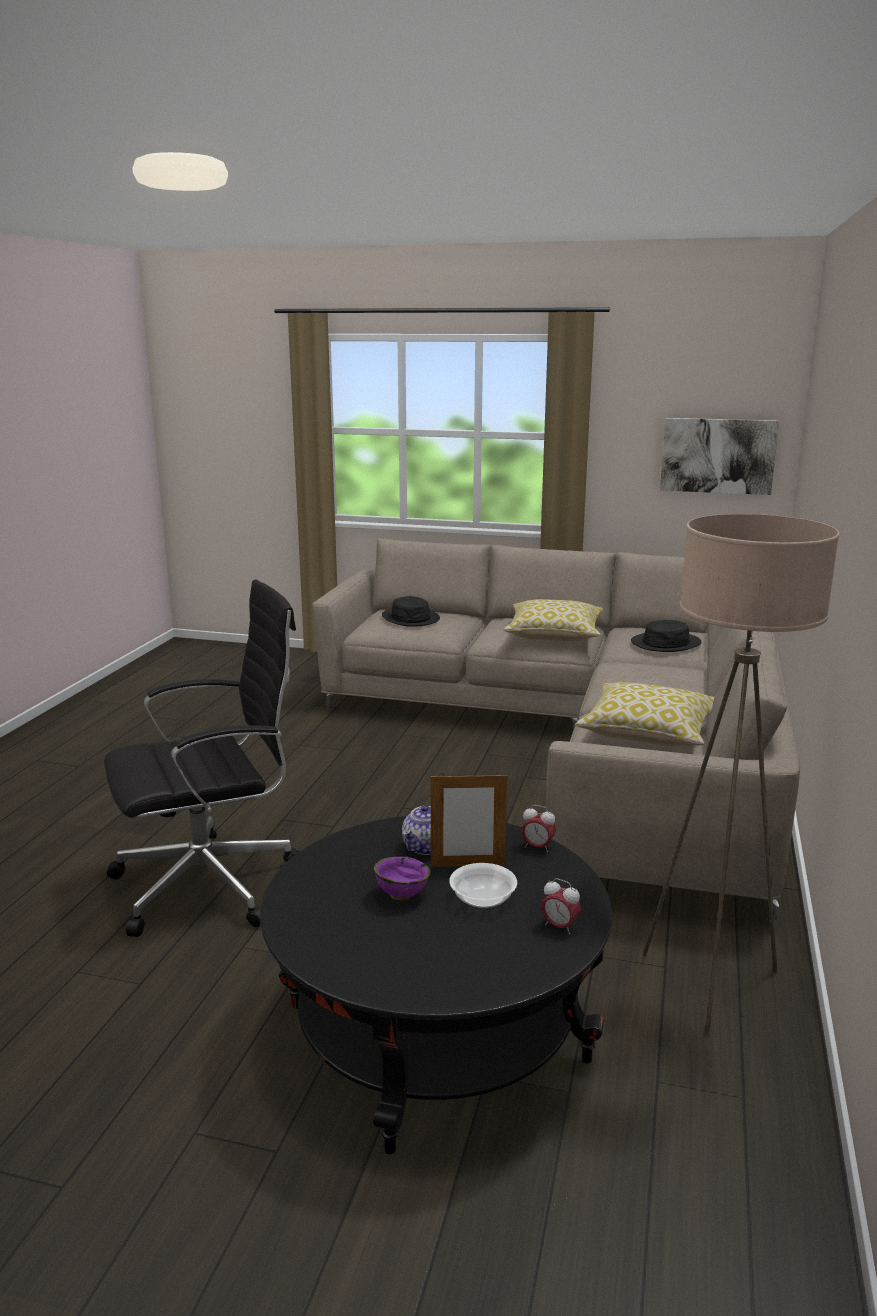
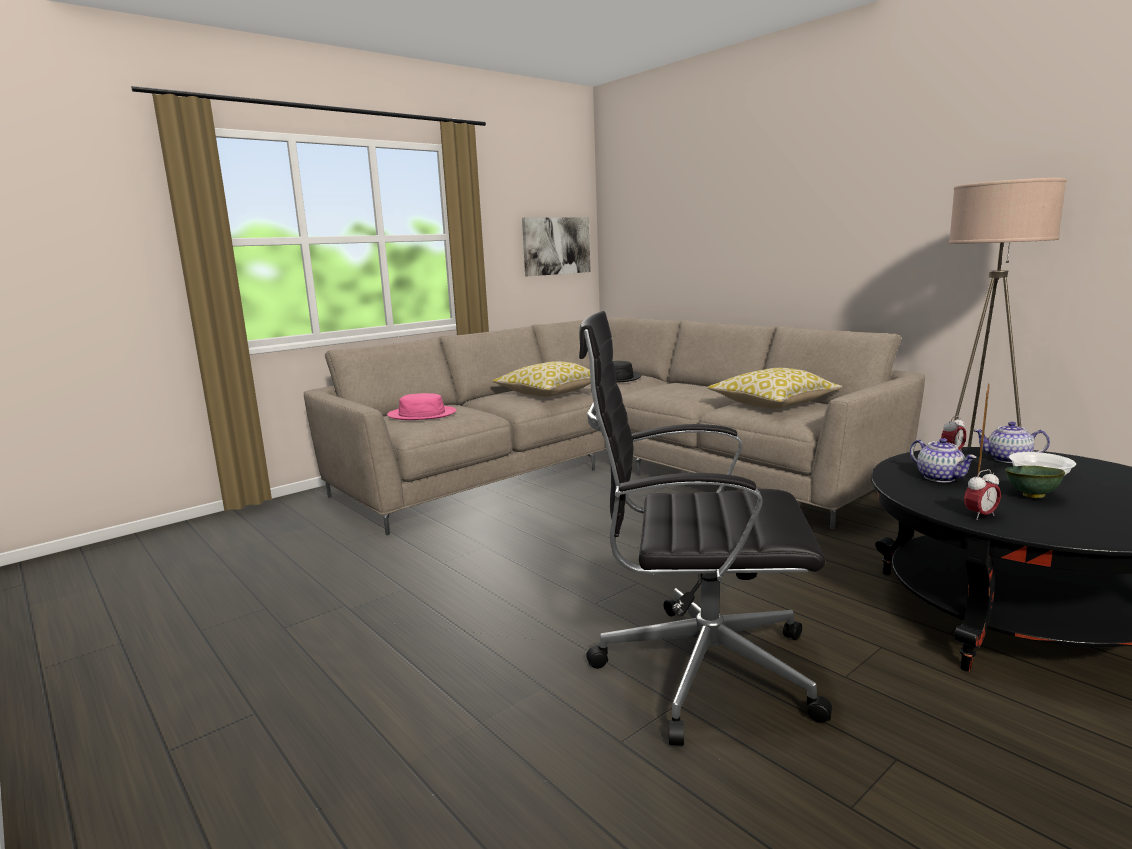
camera: 55 degrees left, 5 degrees down
black office chair [104,579,300,937] -> black office chair turned 90 degrees counterclockwise [579,311,832,746]
purple bowl [374,857,431,901] -> green bowl [1005,466,1065,498]
black hat [382,596,440,627] -> pink hat [387,393,456,420]
alarm clock [541,878,581,934] -> alarm clock moved to [964,469,1001,520]
none -> teapot [974,422,1050,463]

